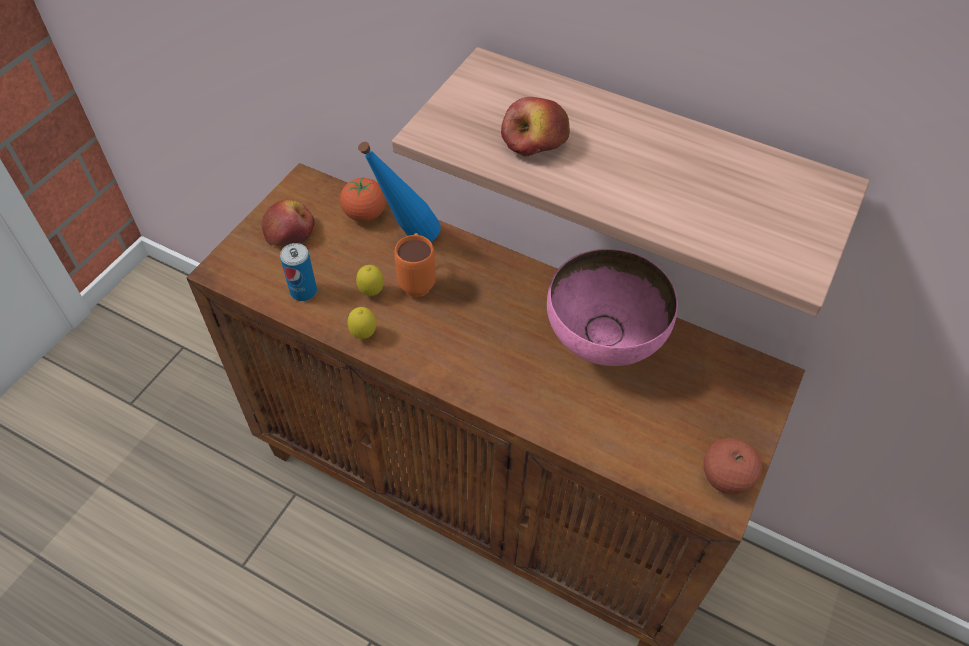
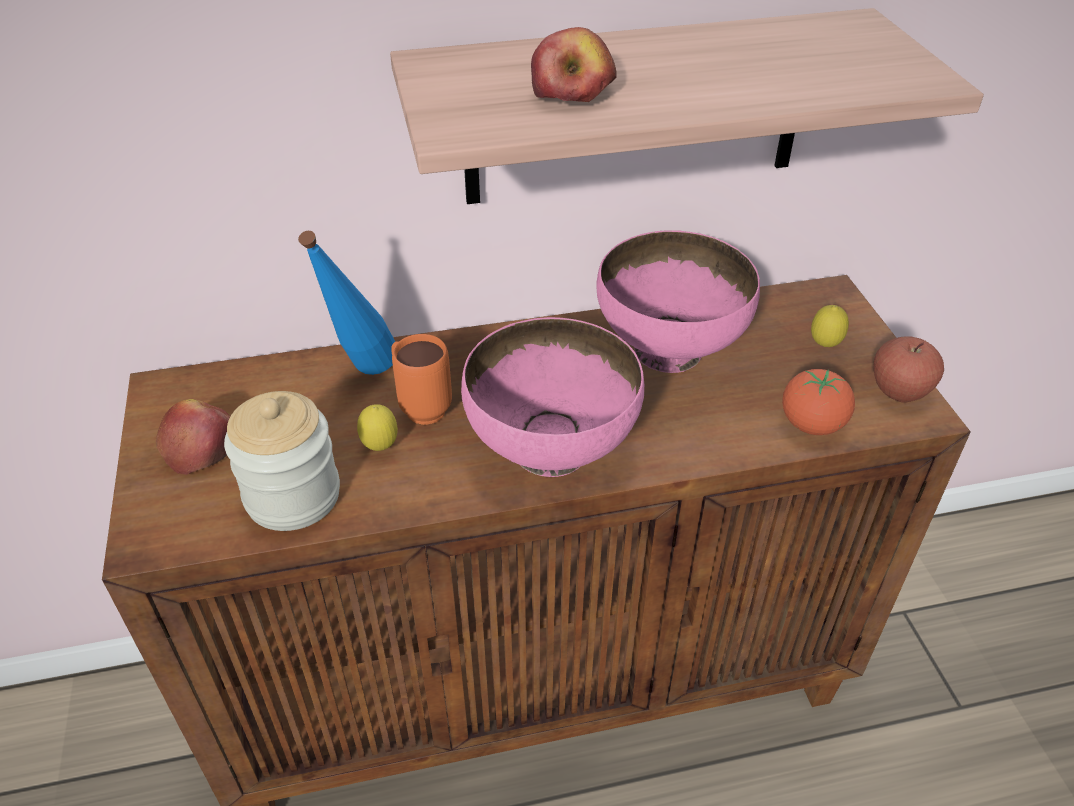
camera: 40 degrees left, 10 degrees down
can [280,243,317,301] -> jar [224,391,340,531]
tomato [340,177,386,222] -> tomato moved to [782,369,855,435]
lemon [347,307,376,339] -> lemon moved to [811,305,849,347]
none -> pink bowl [461,317,644,477]

